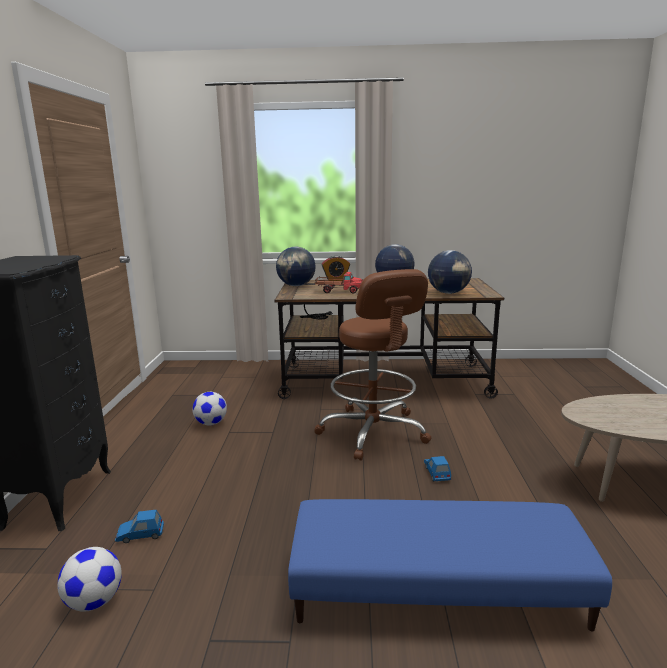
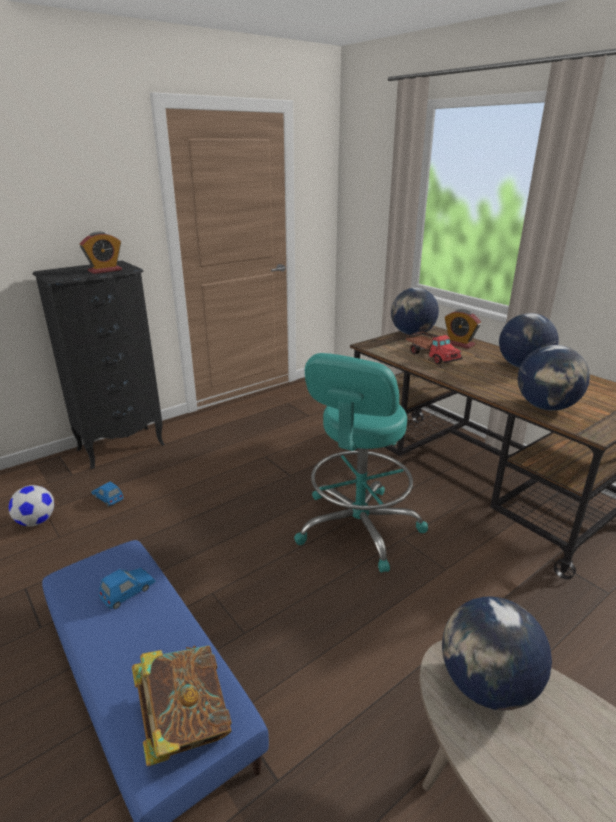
camera: 50 degrees right, 10 degrees up
football [192,392,227,426] -> none
brown stool [314,269,431,461] -> turquoise stool [294,353,428,573]
blue toy car [424,456,451,481] -> blue toy car moved to [99,568,156,609]
none -> alarm clock [80,232,122,274]
none -> book [132,646,232,767]
none -> globe [442,596,552,711]

